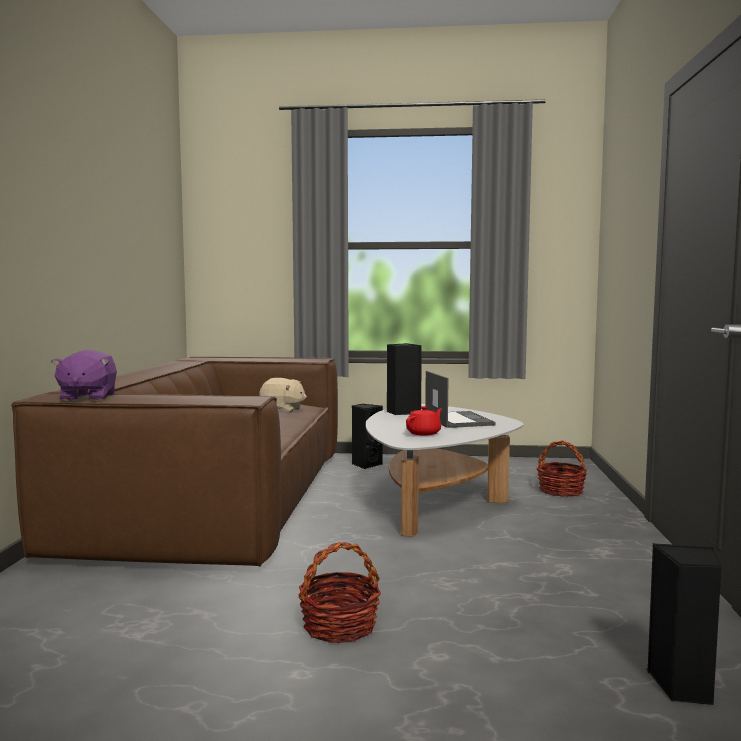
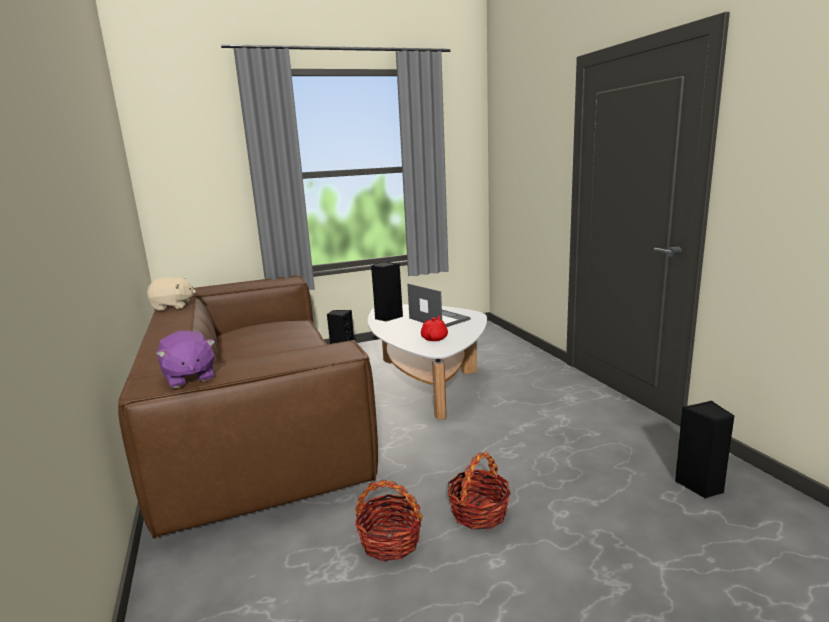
camera: 25 degrees left, 10 degrees up
beige plush toy [259,378,307,413] -> beige plush toy moved to [147,277,196,311]
basket [537,440,587,497] -> basket moved to [355,480,423,561]

